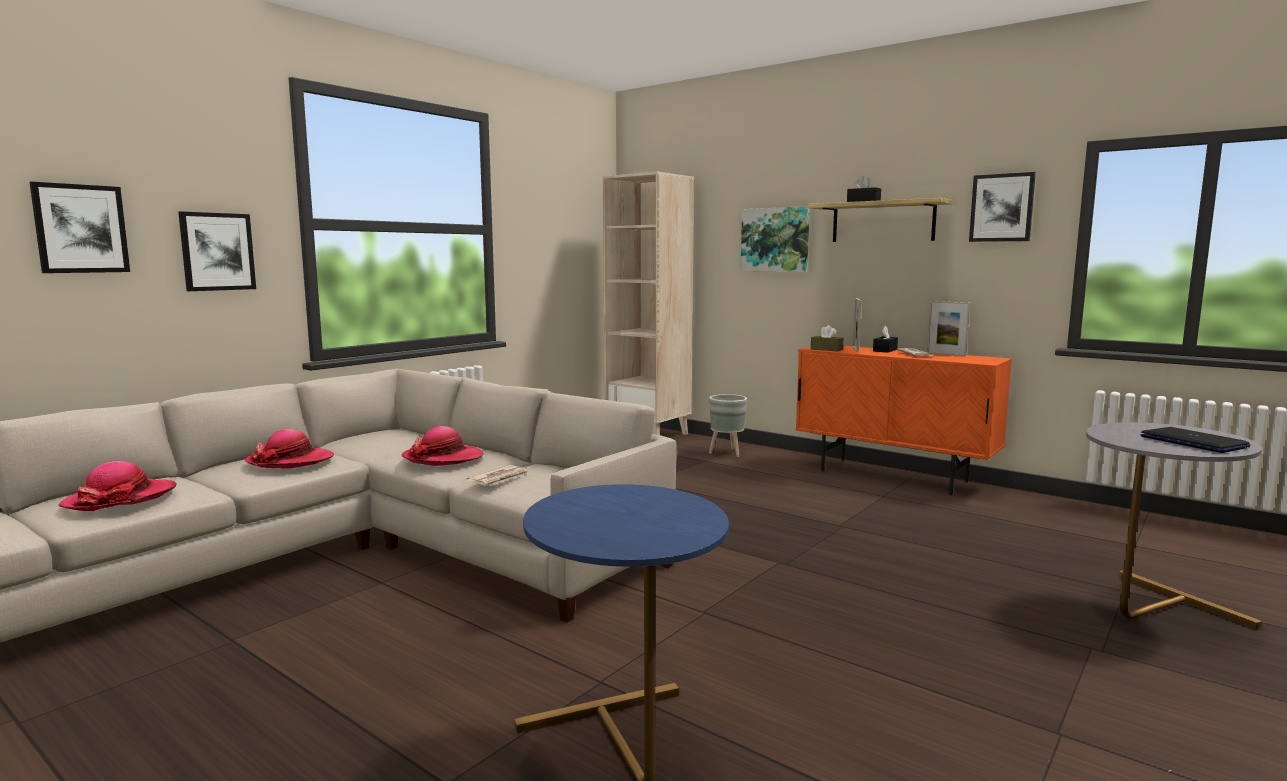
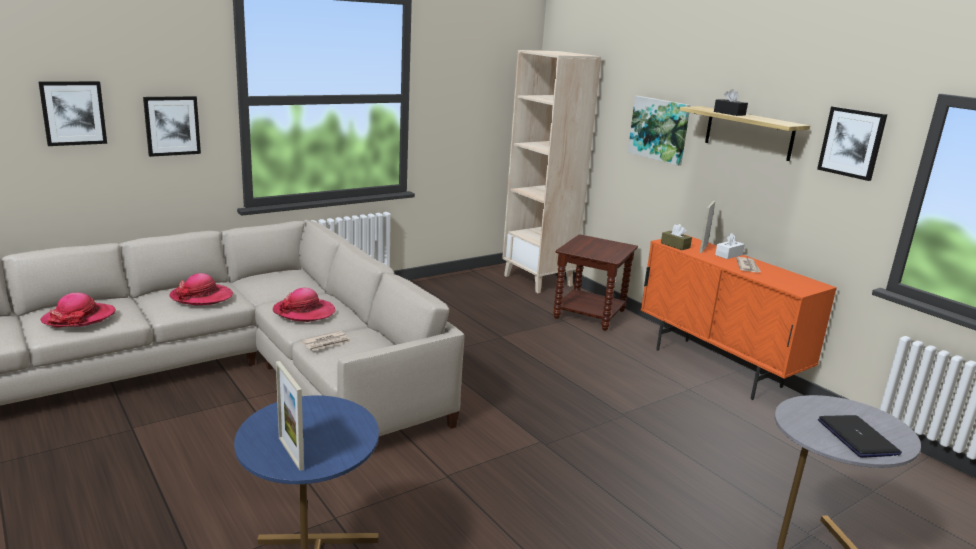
camera: 15 degrees right, 10 degrees up
grey planter [709,394,747,457] -> brown side table [553,234,638,331]
black tissue box [873,326,898,353] -> white tissue box [715,233,745,259]
picture frame [927,301,970,357] -> picture frame moved to [276,361,304,471]

